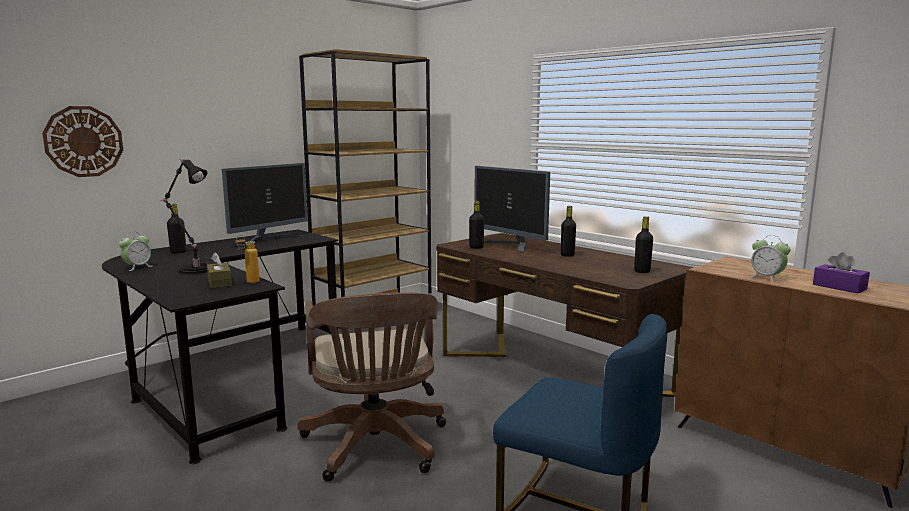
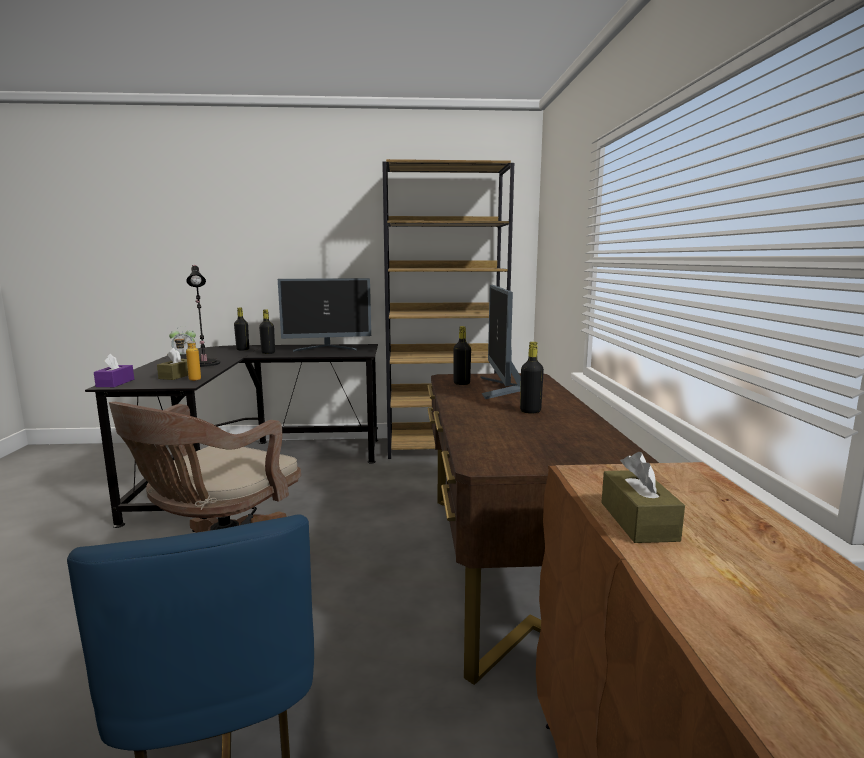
camera: 40 degrees right, 0 degrees up
wall clock [42,106,123,177] -> none
black bottle [634,216,653,273] -> black bottle moved to [259,309,275,354]
alarm clock [751,235,791,283] -> brown tissue box [601,452,685,543]
purple tissue box [813,252,870,293] -> purple tissue box moved to [94,354,134,387]

